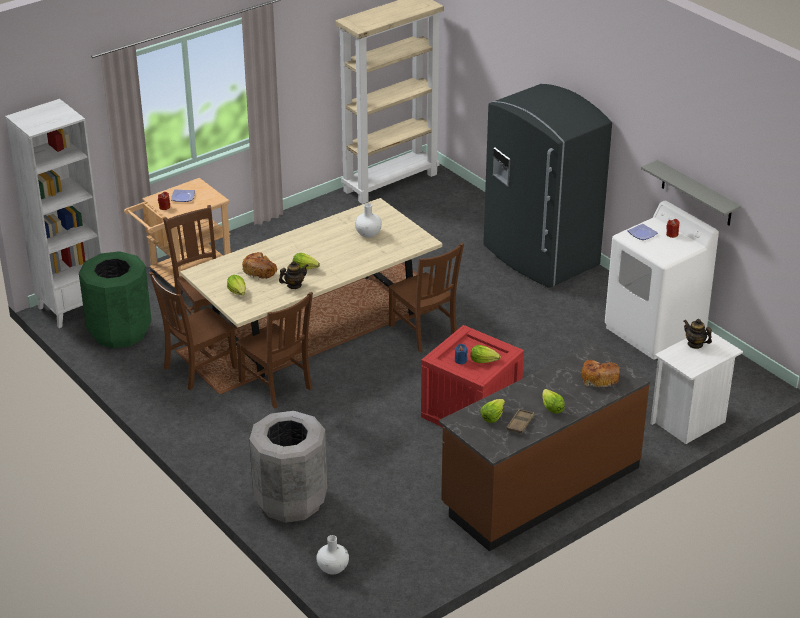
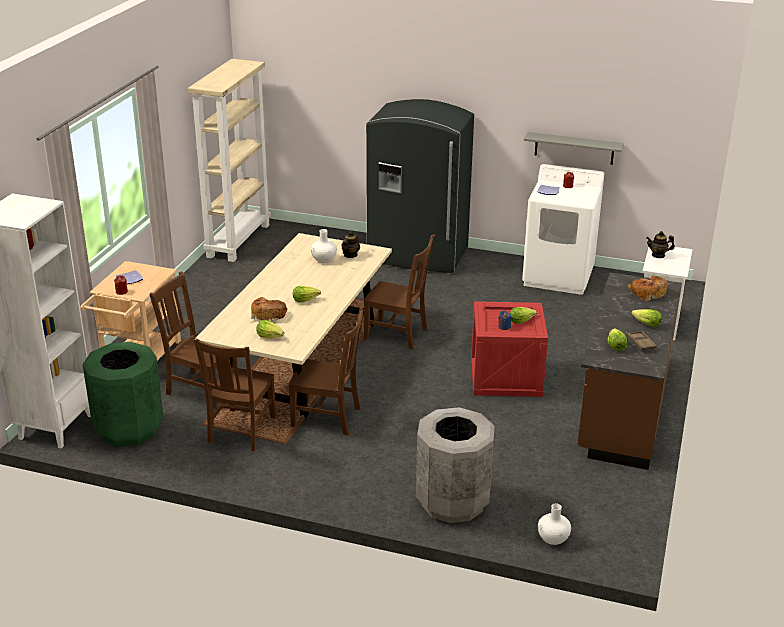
camera: 35 degrees left, 5 degrees down
teapot [279,261,308,289] -> teapot moved to [341,231,360,258]

